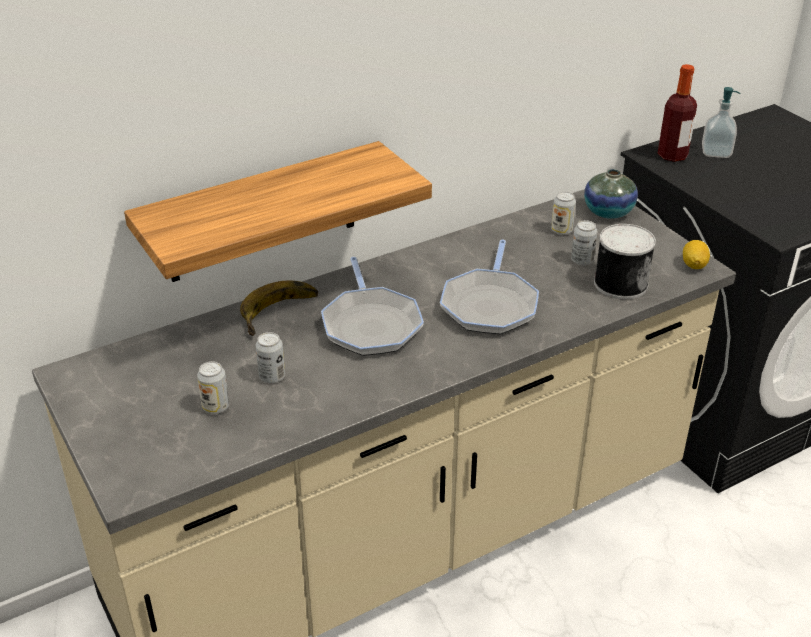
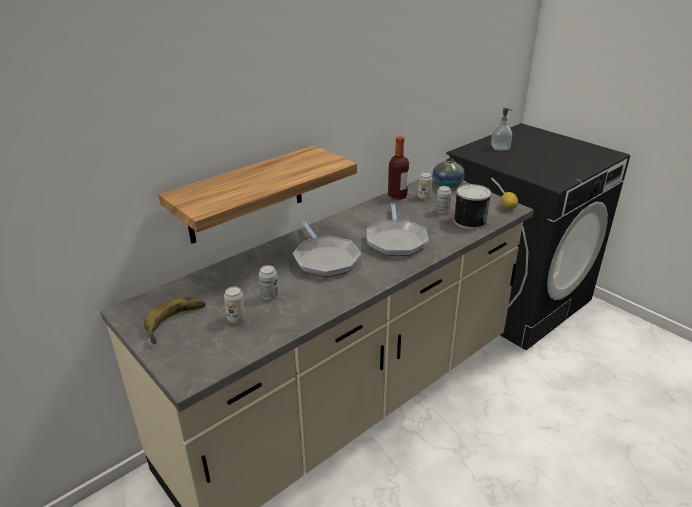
camera: 10 degrees left, 5 degrees down
banana [240,280,318,336] -> banana moved to [144,297,205,344]
bottle [658,64,697,162] -> bottle moved to [388,136,409,200]

